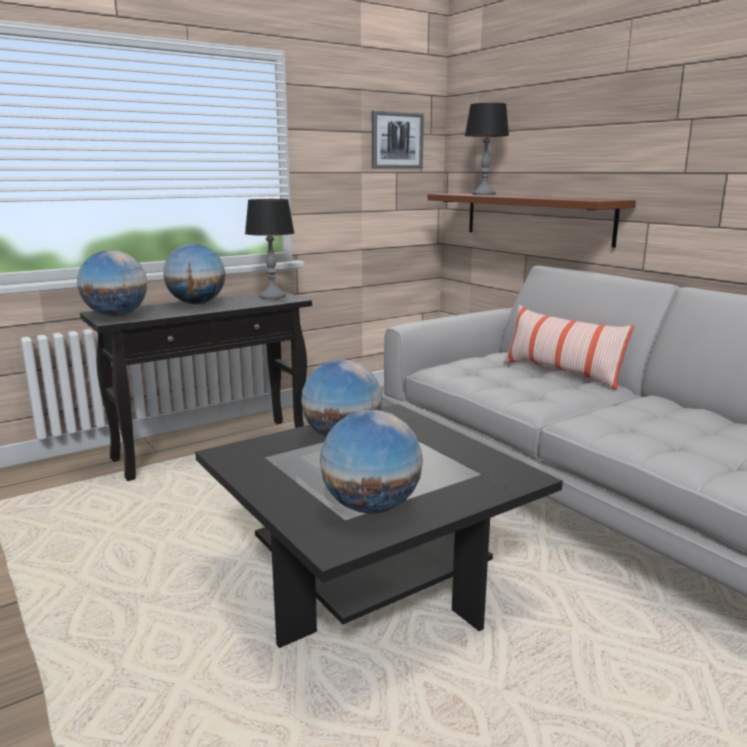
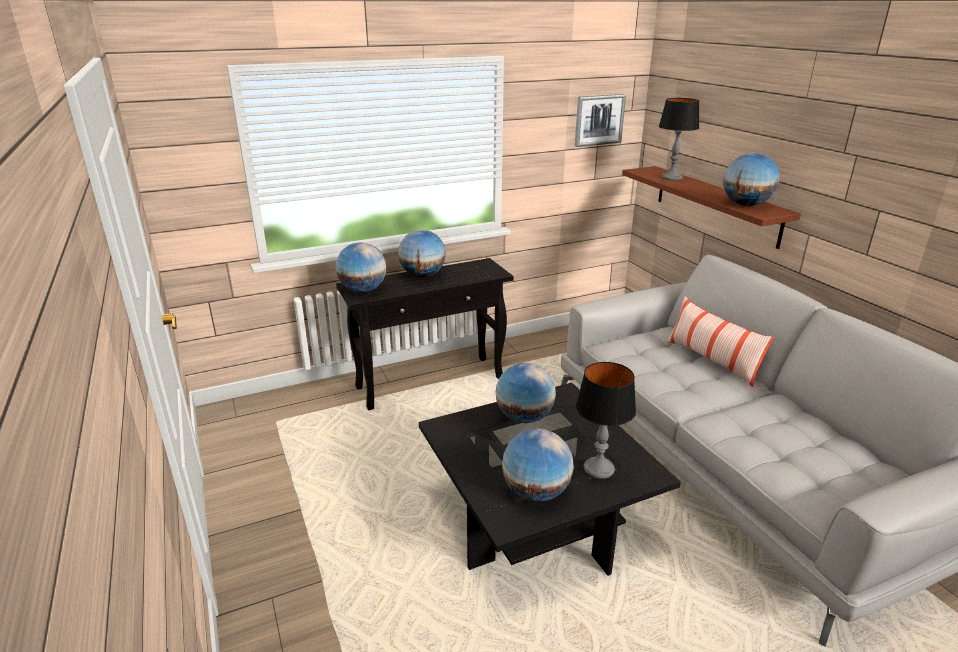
camera: 10 degrees right, 10 degrees up
table lamp [245,199,295,299] -> table lamp moved to [576,362,636,479]
none -> globe [723,153,780,206]

